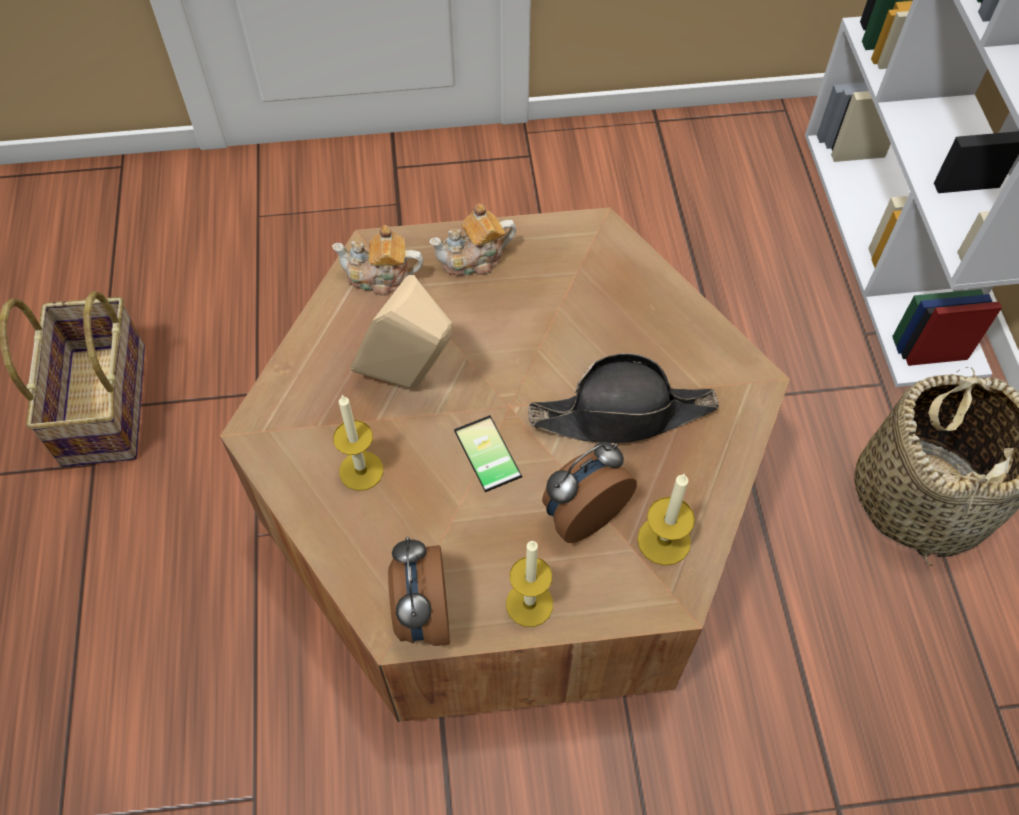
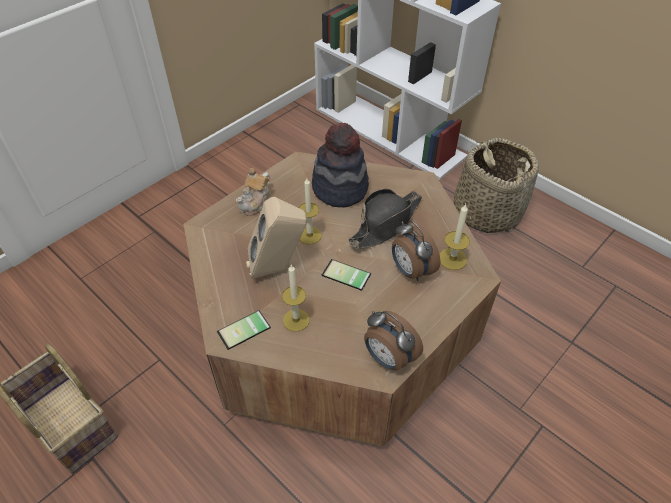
camera: 40 degrees left, 10 degrees down
teapot [332,225,423,296] -> none
candle [506,540,553,627] -> candle moved to [298,178,322,245]
alarm clock [542,442,637,543] -> alarm clock turned 45 degrees counterclockwise [392,221,440,281]
none -> phone [217,310,271,350]
none -> hat [312,123,369,208]

